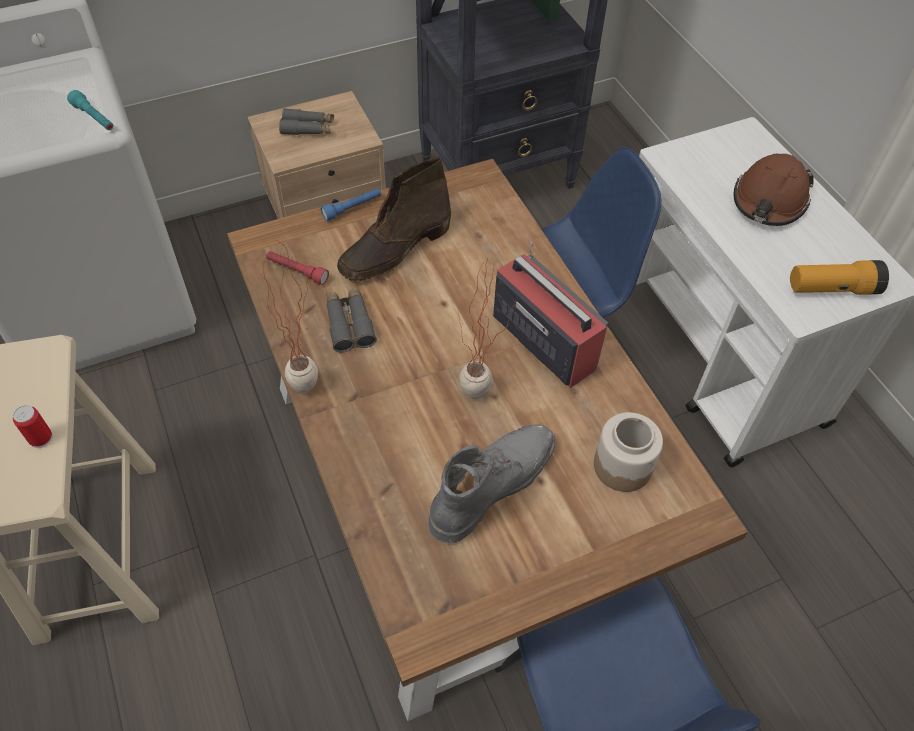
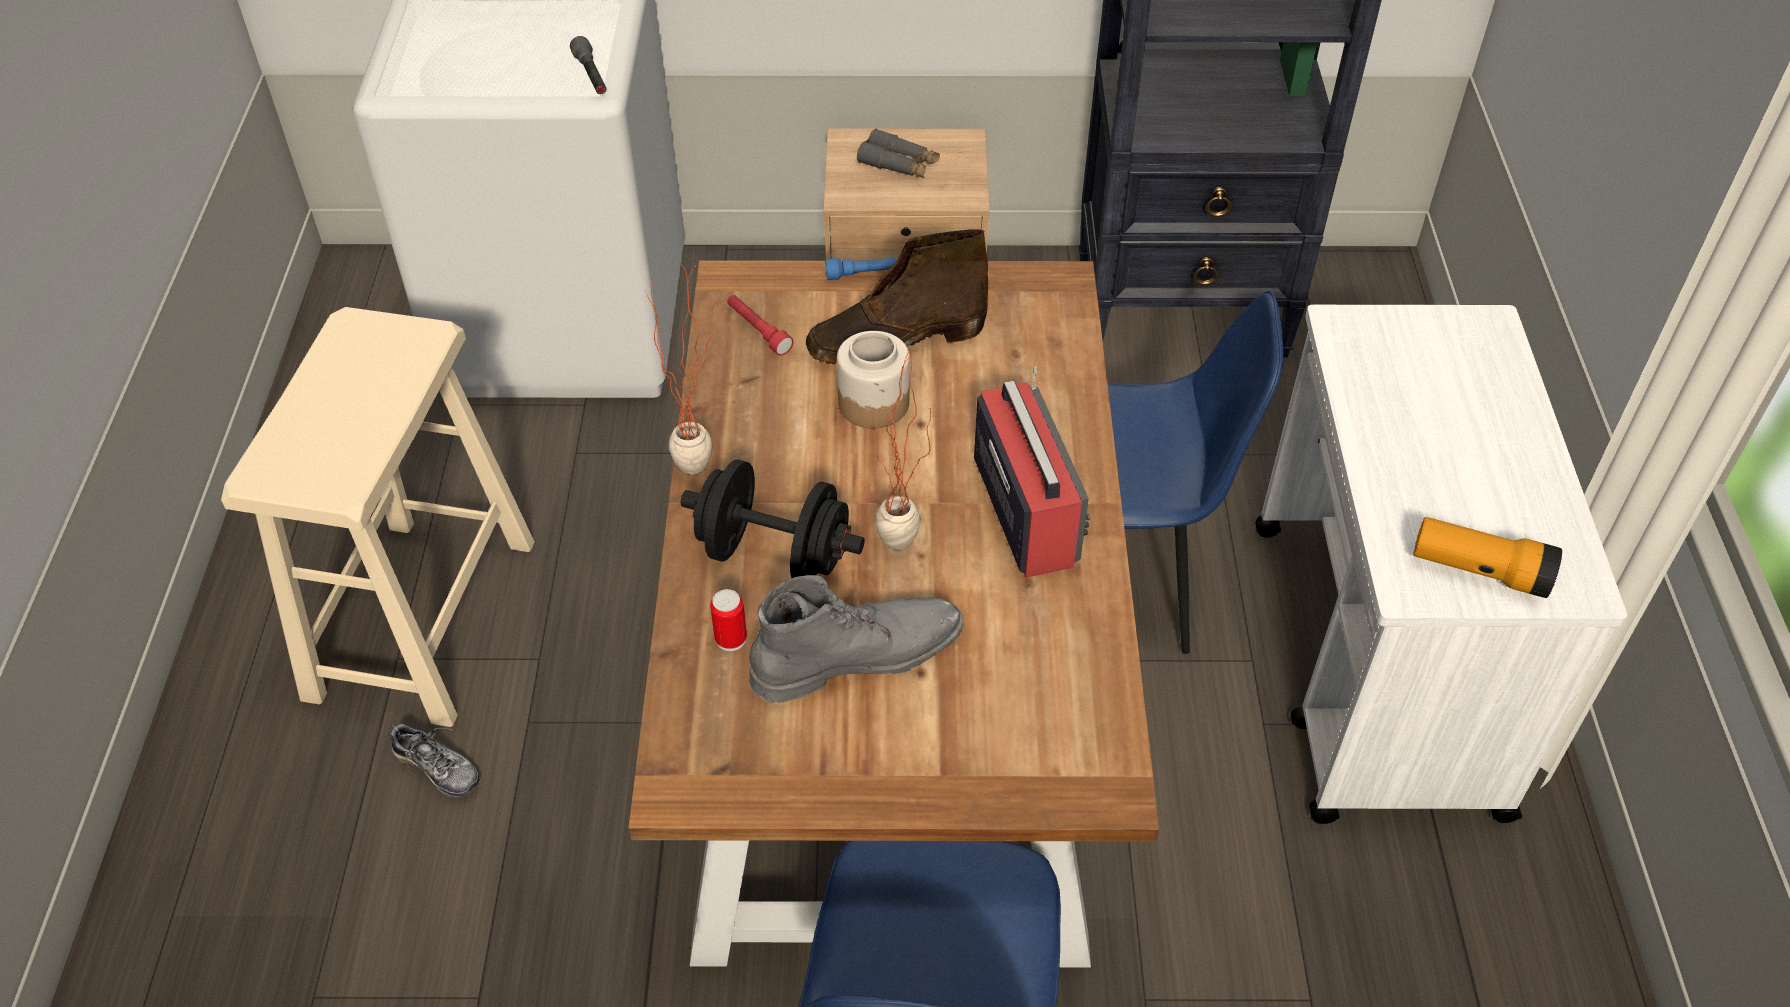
camera: 25 degrees right, 5 degrees down
can [13,405,52,448] -> can moved to [710,589,747,651]
turquoise flashlight [67,90,114,130] -> grey flashlight [570,36,606,94]
grey binoculars [326,286,377,352] -> none
jar [594,412,663,492] -> jar moved to [837,331,910,428]
brown hard hat [734,154,813,226] -> none
none -> shoe [391,724,479,797]
none -> black dumbbell [681,460,865,578]

